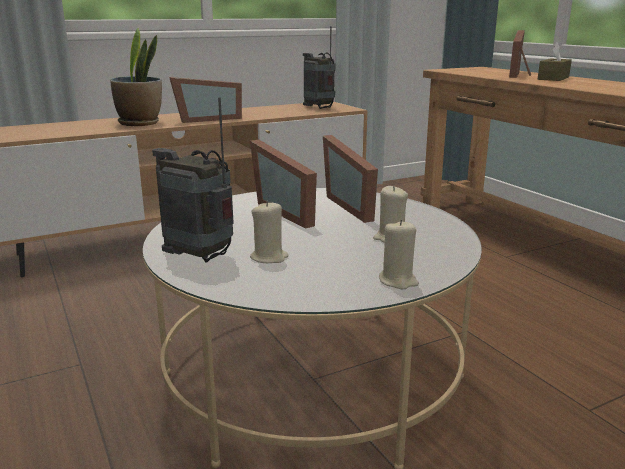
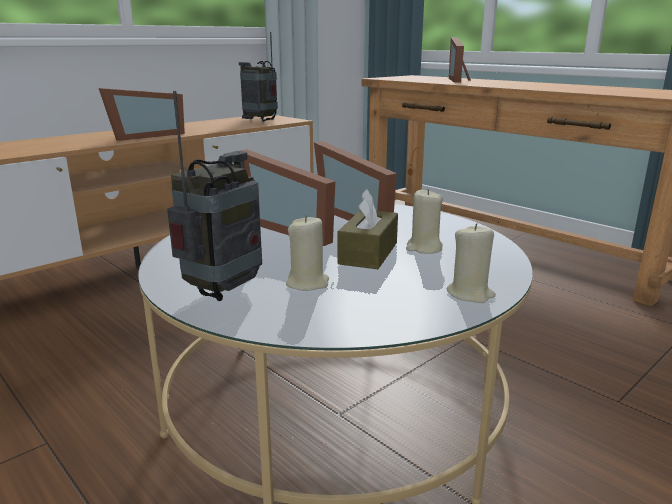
camera: 15 degrees left, 0 degrees up
potted plant [110,28,162,126] -> none
radio [152,97,234,262] -> radio turned 105 degrees clockwise [167,91,262,301]
brown tissue box [538,42,572,81] -> brown tissue box moved to [337,189,398,269]

